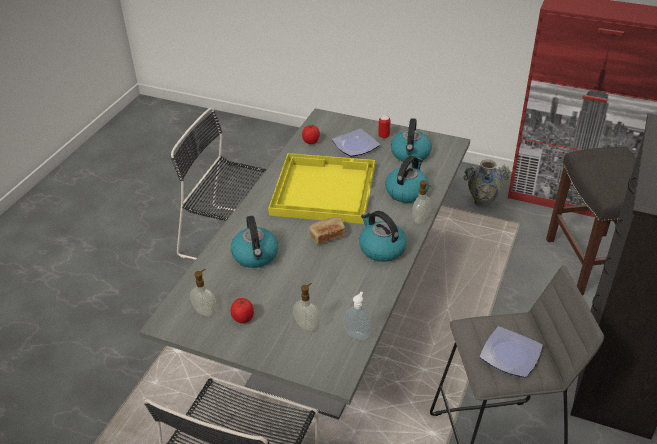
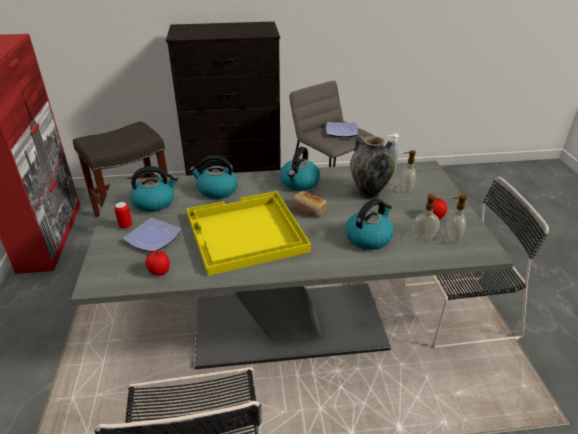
camera: 120 degrees left, 5 degrees down
soap dispenser [412,180,432,224] -> soap dispenser moved to [412,193,440,240]
vase [463,159,510,208] -> vase moved to [350,135,395,199]

